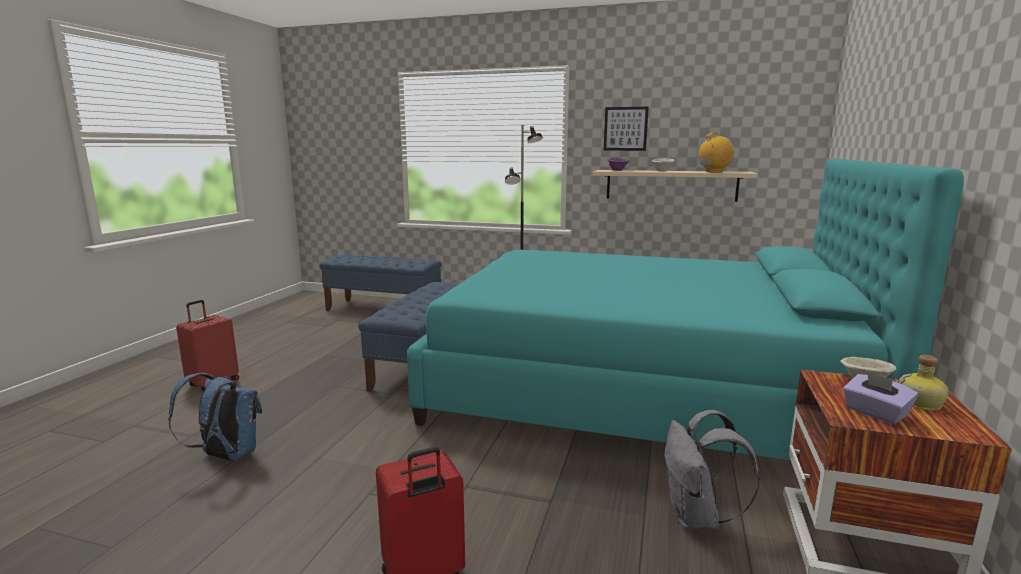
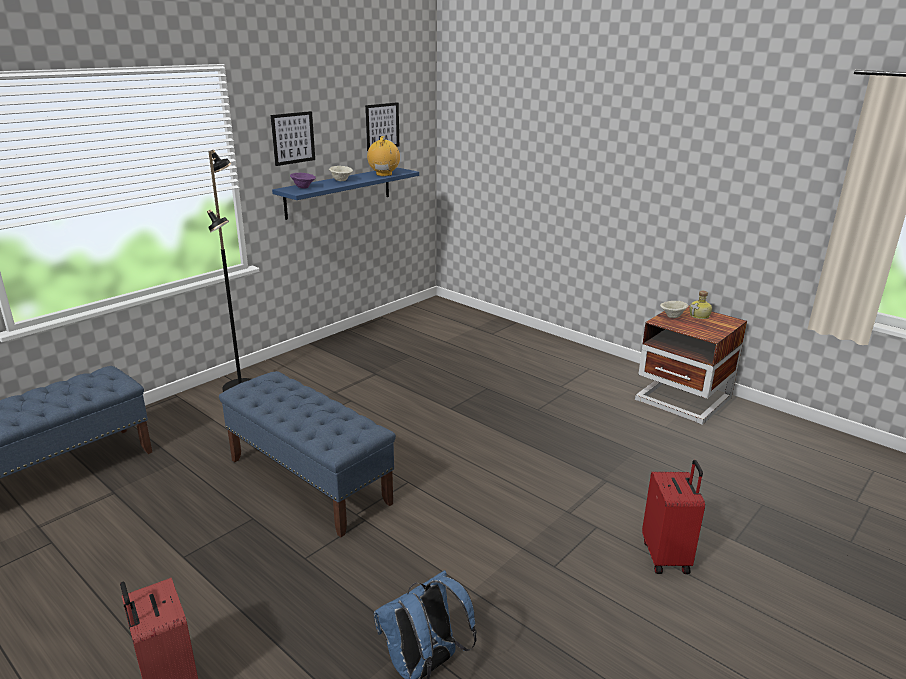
camera: 65 degrees left, 10 degrees up
turquoise bed [407,159,964,460] -> none
beige shelf [593,170,757,202] -> blue shelf [272,167,419,220]
grey backpack [665,410,760,529] -> none
purple tissue box [843,371,918,424] -> none
none -> picture [365,102,399,151]

